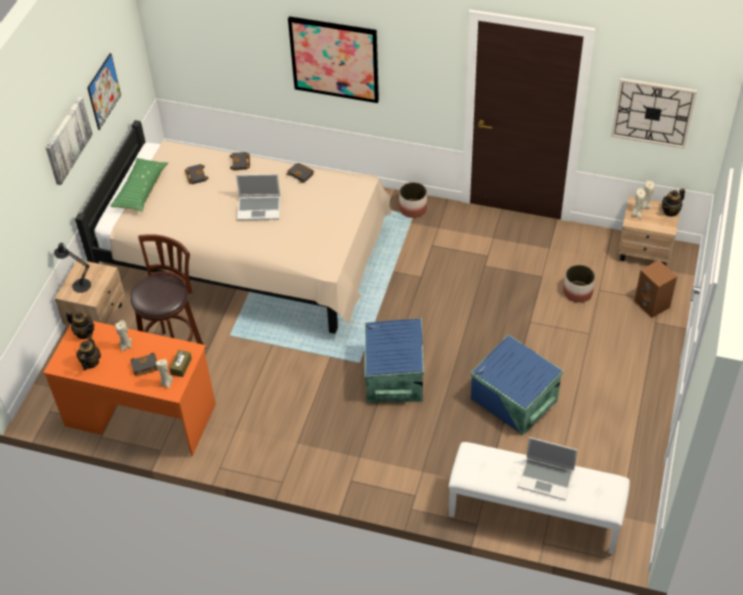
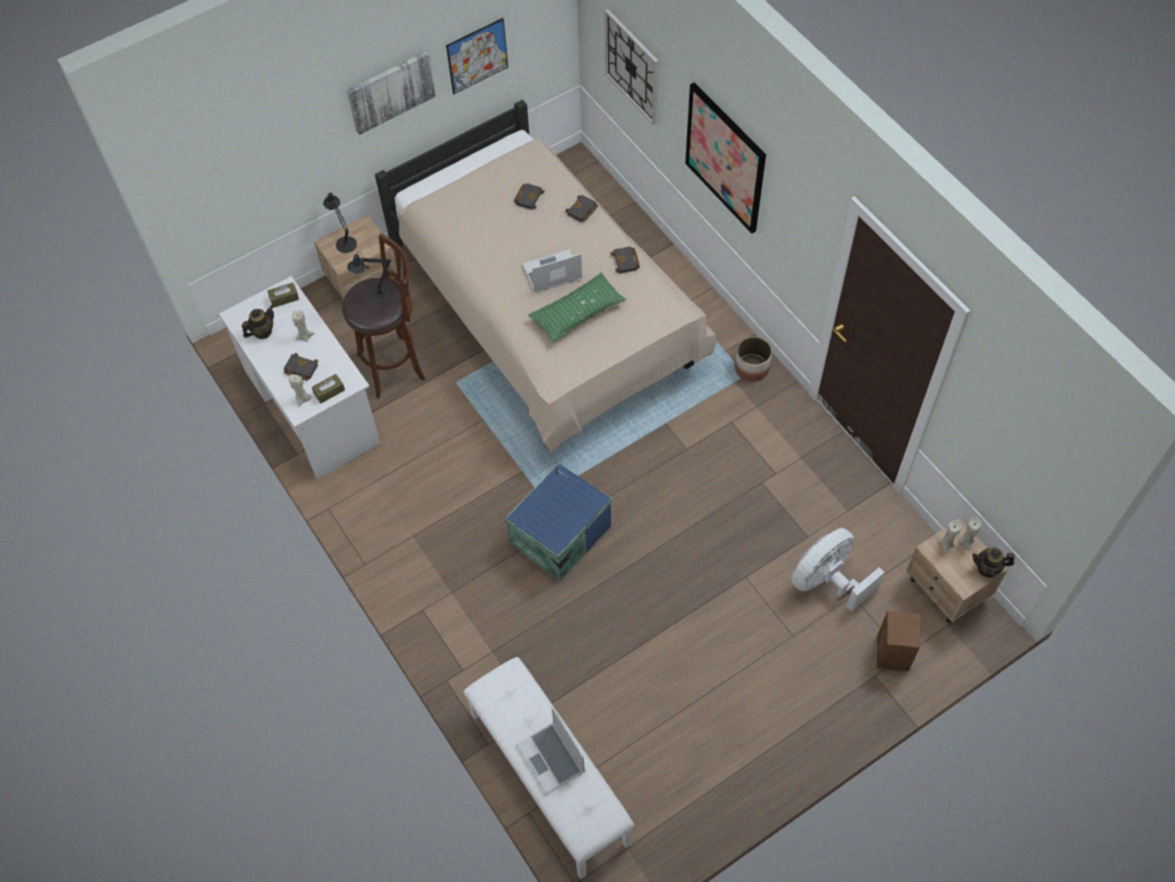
camera: 40 degrees right, 10 degrees up
orange desk [43,321,216,456] -> white desk [219,276,381,479]
teapot [66,311,94,339] -> brown tissue box [267,283,299,308]
green pillow [110,158,168,212] -> green pillow moved to [528,273,626,343]
laptop [236,174,281,221] -> laptop turned 120 degrees clockwise [522,249,583,293]
blue storage box [471,334,563,436] -> none
planter [563,265,595,303] -> white fan [791,528,885,612]
wall clock [611,78,697,149] -> wall clock moved to [604,9,659,125]
none -> black table lamp [347,252,391,304]

